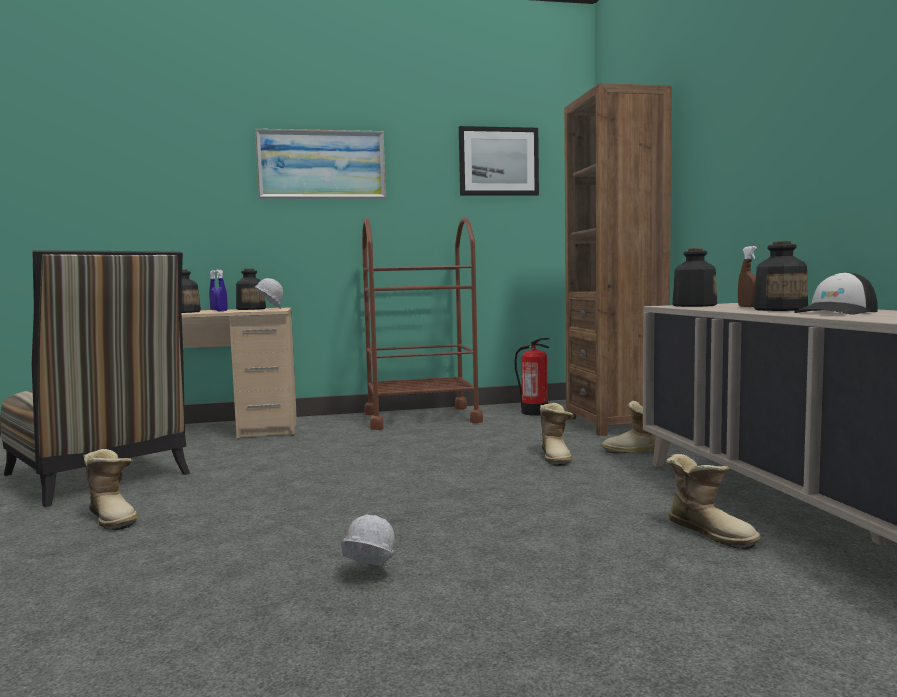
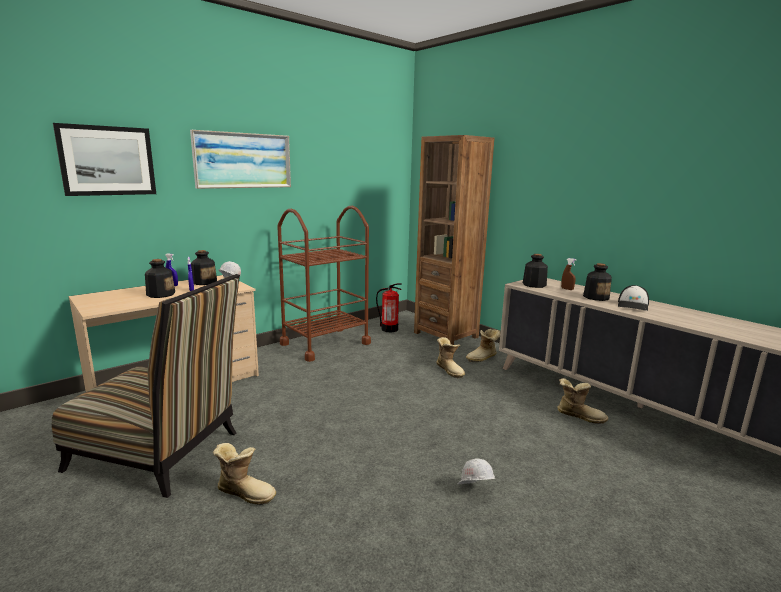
camera: 30 degrees left, 10 degrees up
picture [459,126,539,195] -> picture moved to [53,123,156,196]

